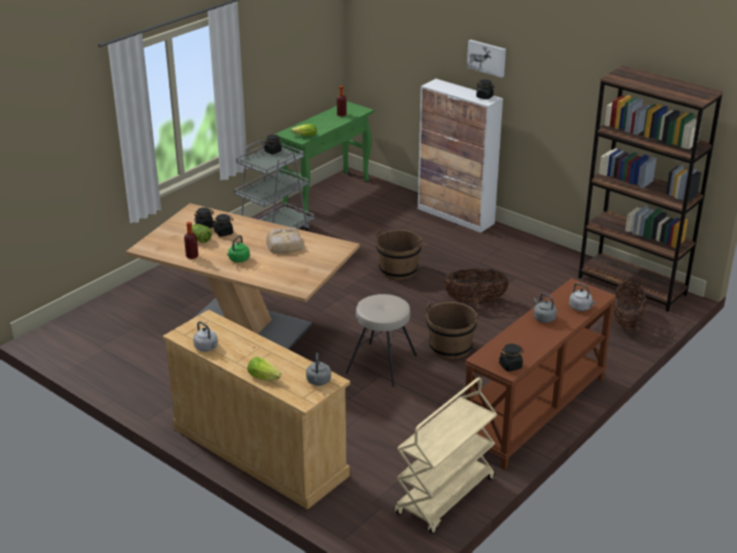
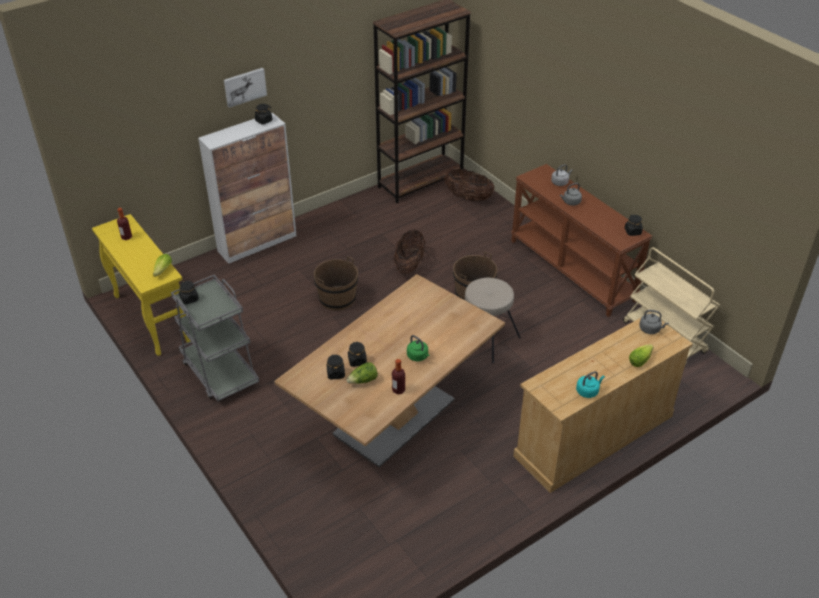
camera: 75 degrees left, 10 degrees up
grey kettle [193,321,218,352] -> turquoise kettle [576,371,605,398]
bread [266,227,304,253] -> none
green console table [274,101,374,214] -> yellow console table [92,214,191,356]

